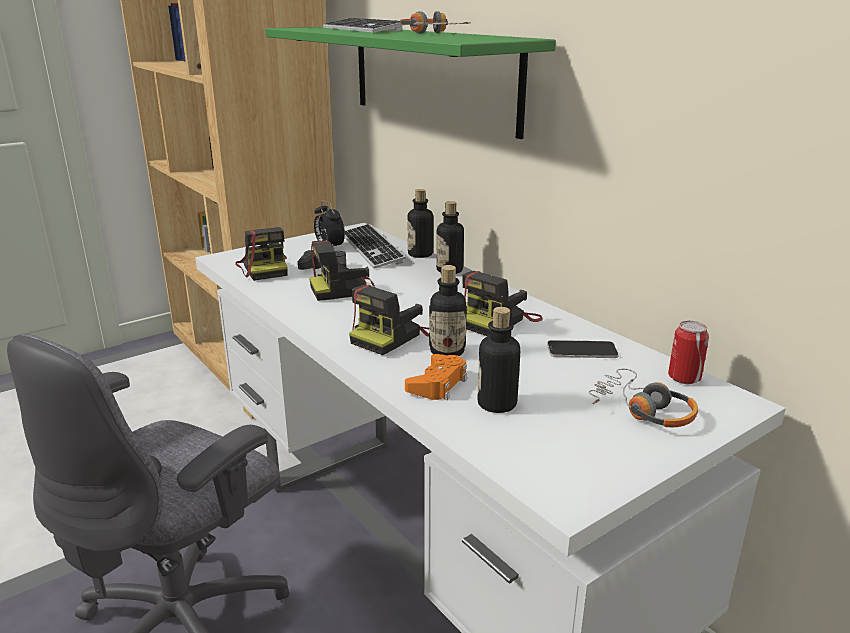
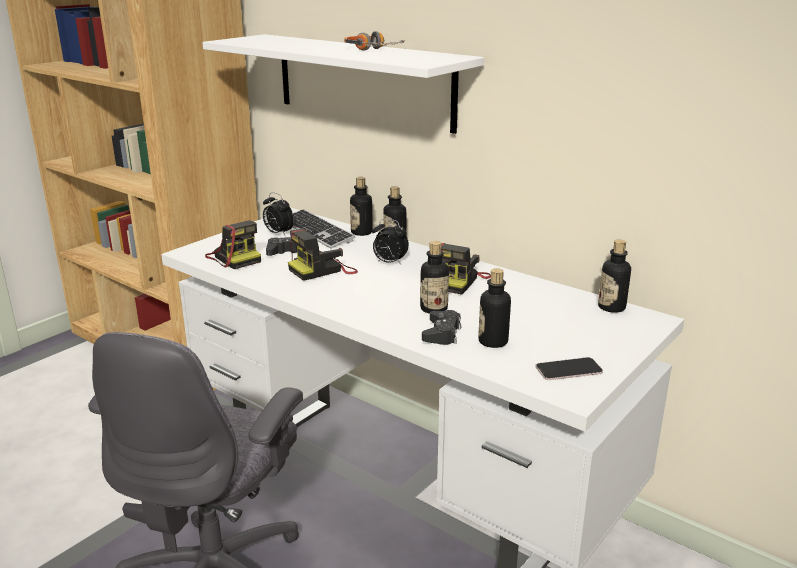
camera: 15 degrees left, 0 degrees up
green shelf [265,27,556,139] -> white shelf [202,34,484,134]
keyboard [323,18,403,32] -> none
camera [349,285,429,355] -> none
orange game controller [405,354,467,400] -> black game controller [422,310,461,345]
phone [547,340,619,358] -> phone moved to [535,357,603,380]
headphones [589,369,698,427] -> none
can [668,321,709,384] -> bottle [598,239,631,313]
none -> alarm clock [372,219,409,265]

